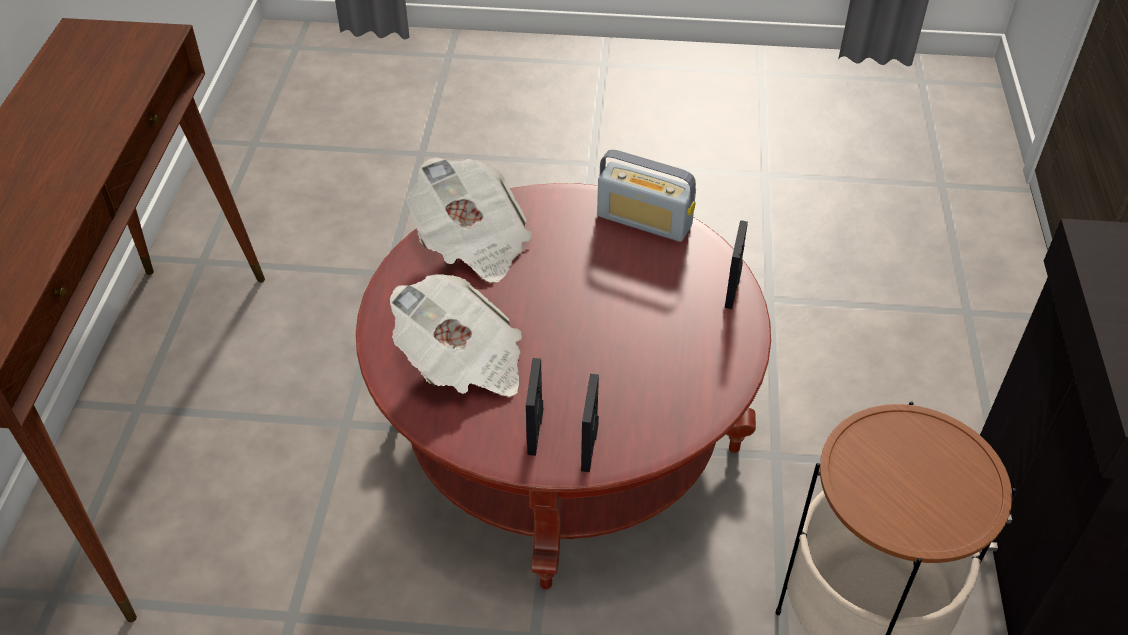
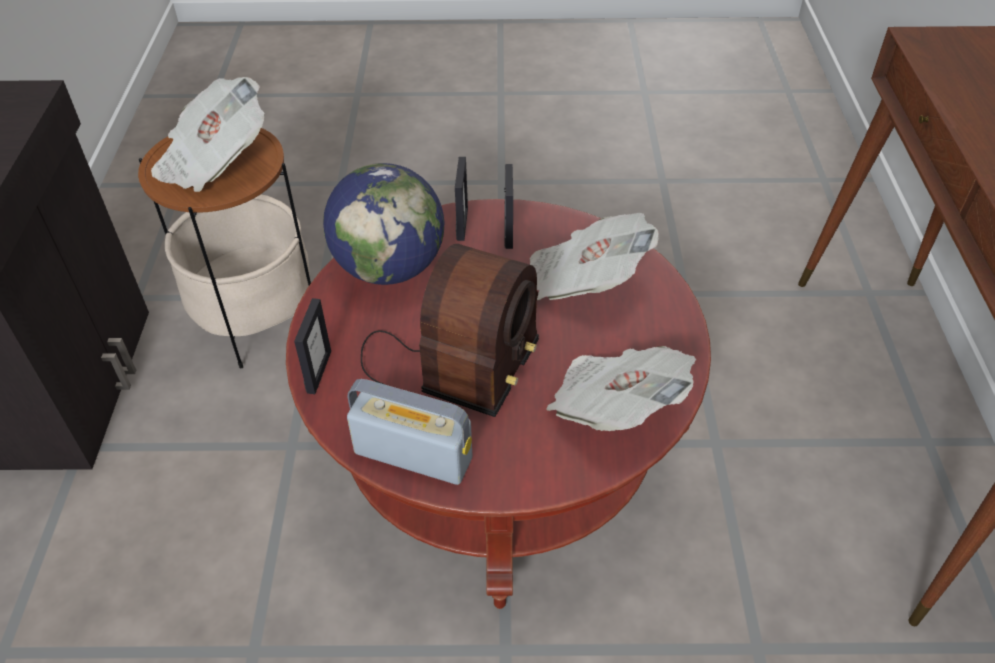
camera: 175 degrees right, 0 degrees up
none -> newspaper [151,77,264,192]
none -> globe [323,163,444,285]
none -> radio [361,244,539,417]

